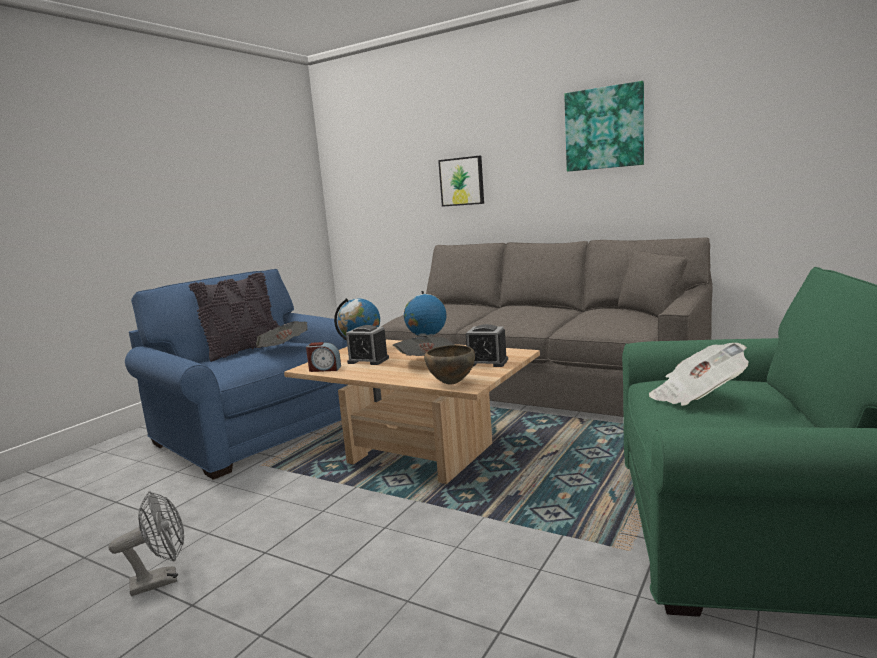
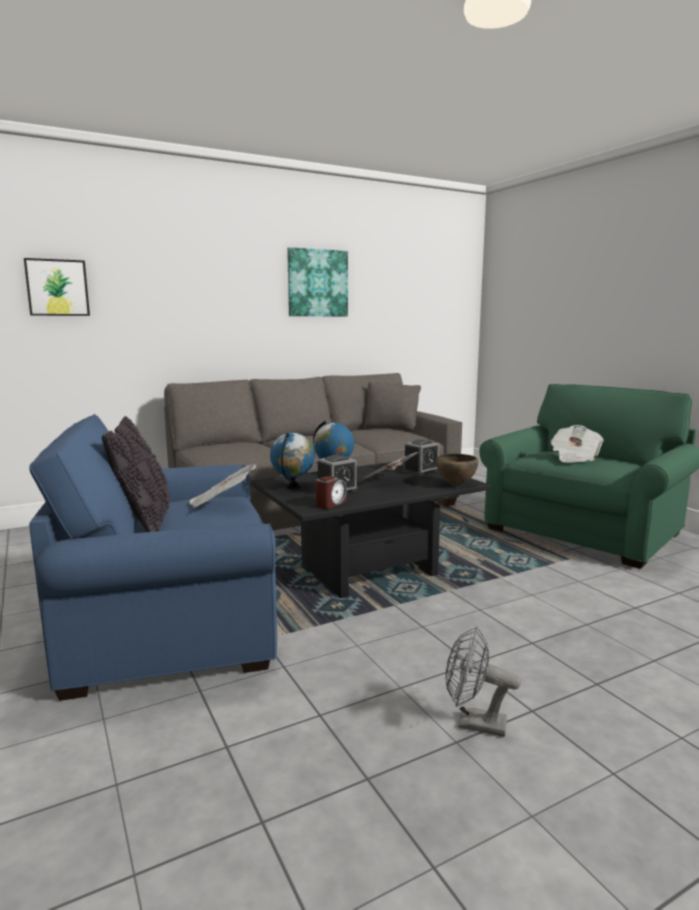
camera: 60 degrees left, 0 degrees up
grey fan [109,491,184,596] -> grey fan turned 75 degrees counterclockwise [445,626,521,737]
beige coffee table [284,340,540,484] -> black coffee table [251,462,491,598]
picture [438,156,484,207] -> picture moved to [24,258,90,316]

